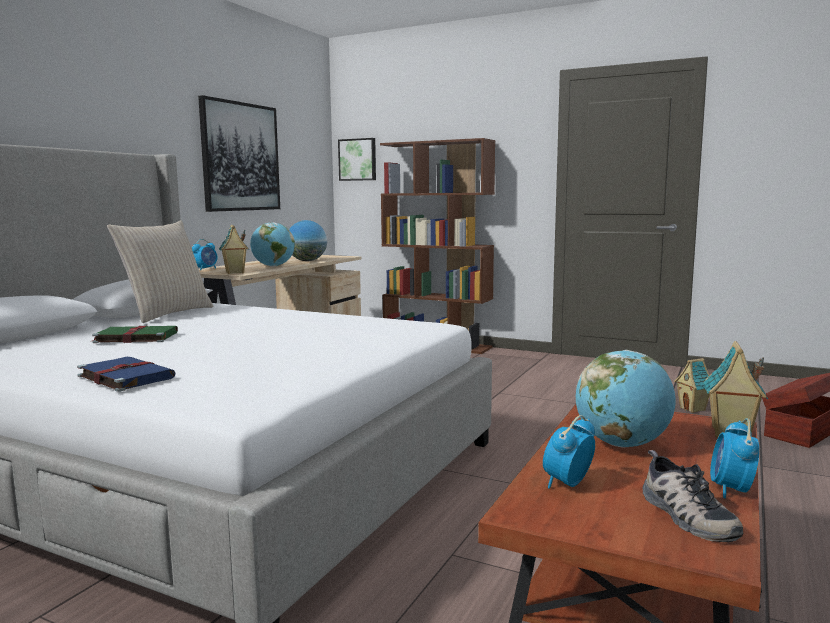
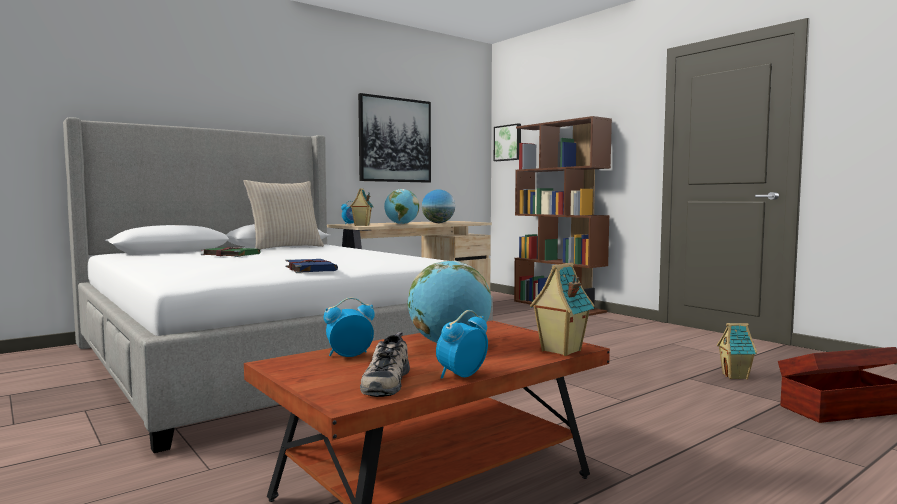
camera: 25 degrees right, 5 degrees down
blue book [77,357,175,392] -> blue book moved to [285,259,338,273]

